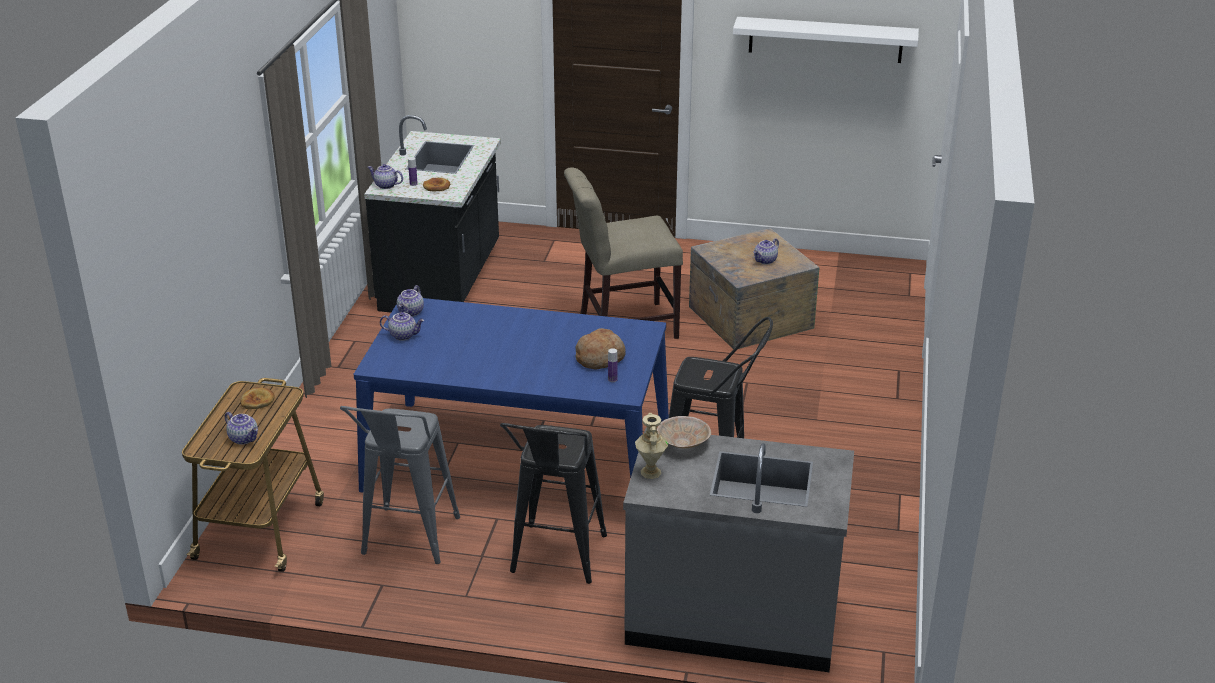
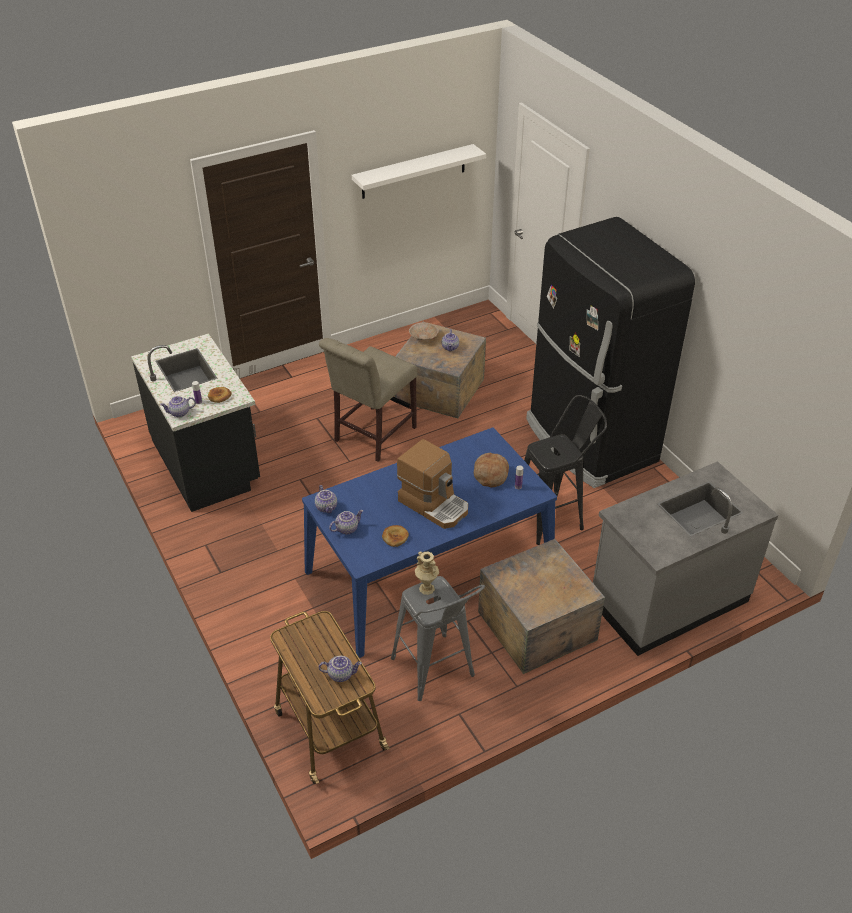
camera: 40 degrees left, 10 degrees up
bread [240,388,275,409] -> bread moved to [382,525,409,547]
black stool [500,423,607,584] -> crate [478,539,605,674]
beige vase [635,413,668,479] -> beige vase moved to [415,551,439,595]
beige bowl [657,416,711,448] -> beige bowl moved to [409,322,439,340]
none -> coffee machine [397,439,468,529]
none -> black fridge [526,217,695,488]

